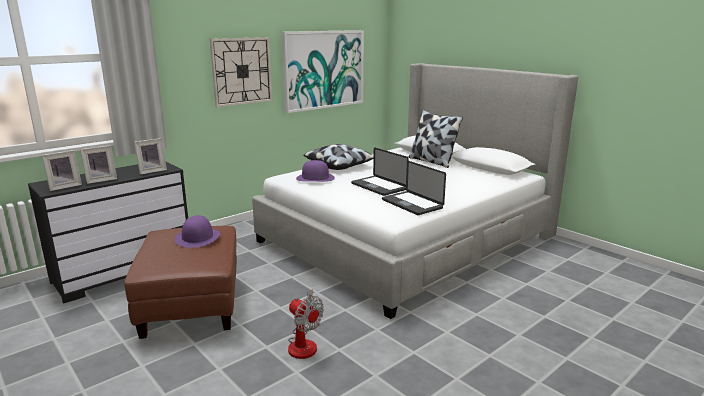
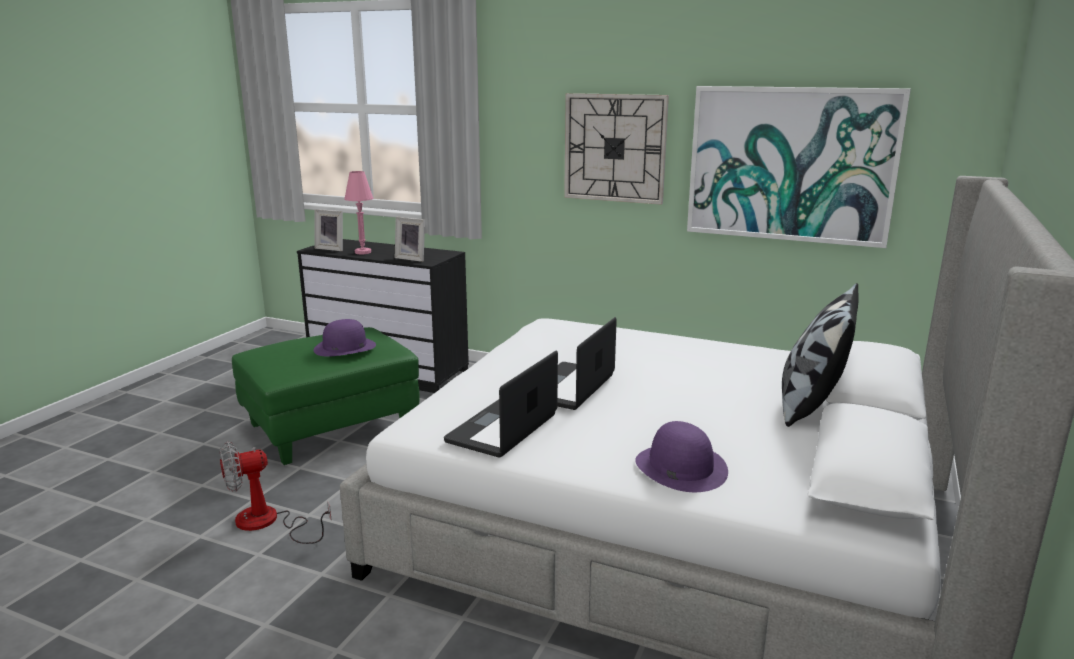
camera: 65 degrees right, 0 degrees up
picture frame [80,145,117,184] -> pink table lamp [344,171,373,254]
brown ottoman [124,226,237,339] -> green ottoman [232,327,420,465]
fan [288,289,324,359] -> fan turned 45 degrees clockwise [220,441,331,544]
purple hat [296,160,335,182] -> purple hat moved to [635,421,728,492]
pillow [303,144,374,170] -> none

